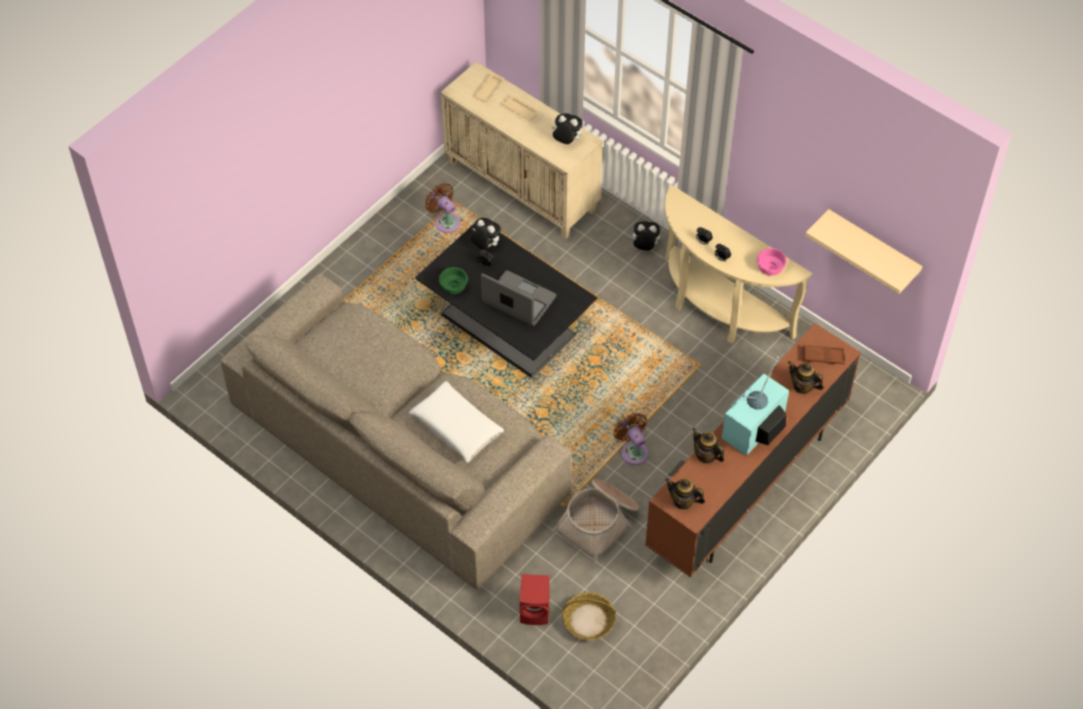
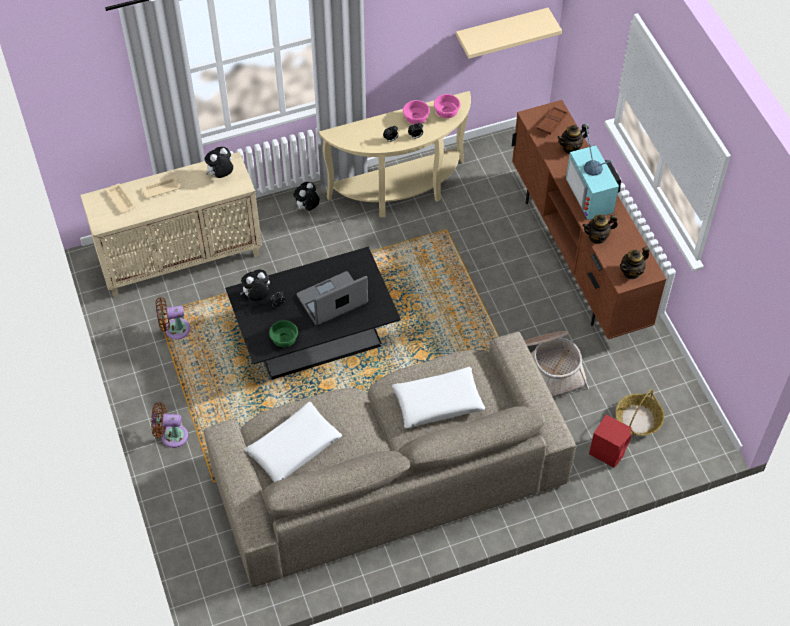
camera: 60 degrees left, 0 degrees up
brown fan [613,413,649,465] -> brown fan moved to [151,402,188,448]
none -> white pillow [244,402,342,482]
none -> pink bowl [403,100,430,124]

